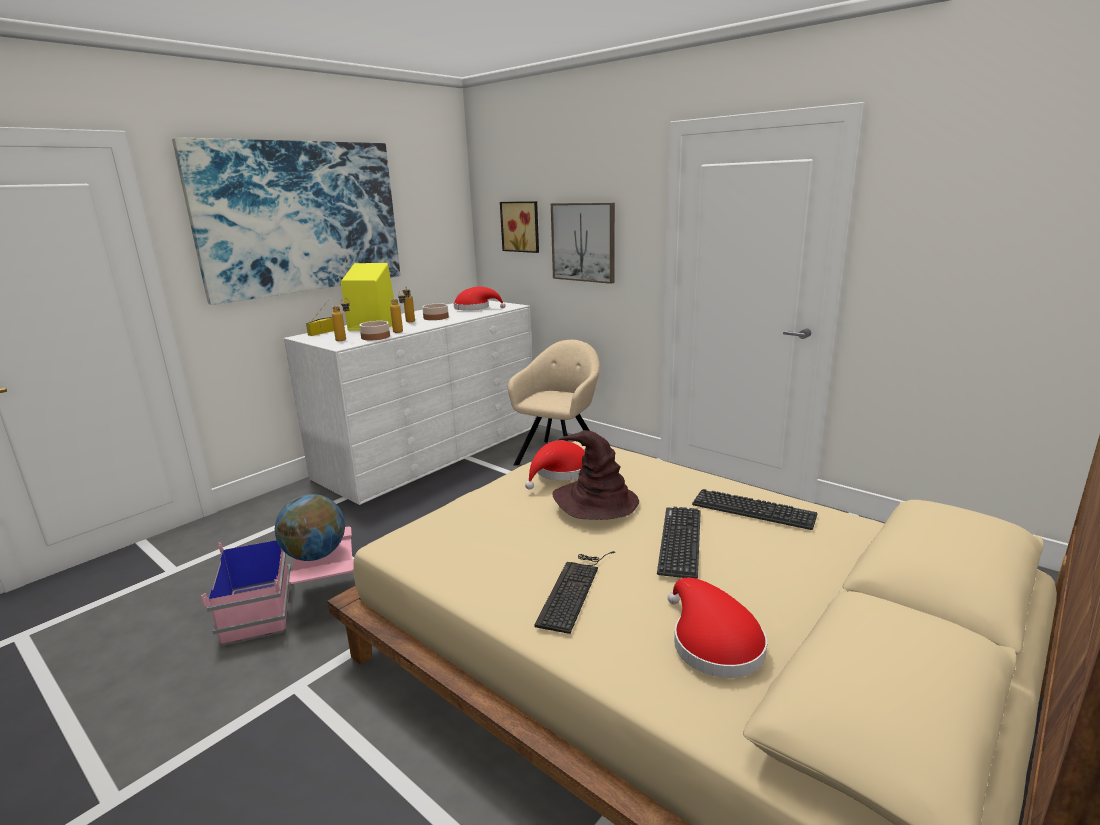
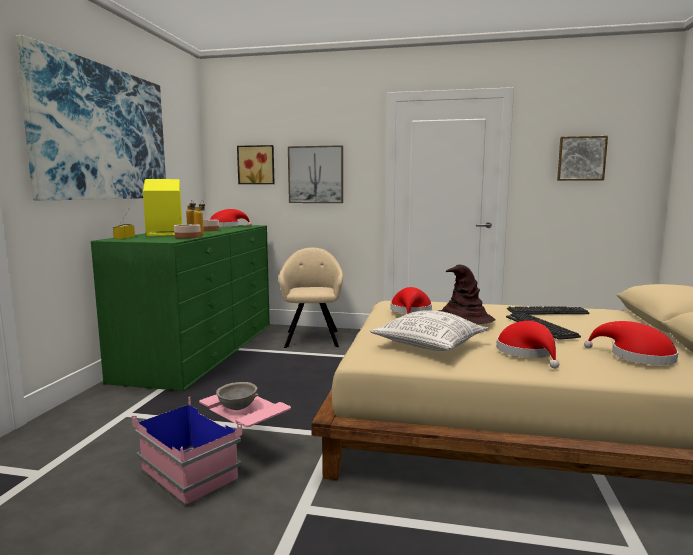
camera: 30 degrees left, 10 degrees down
globe [275,494,345,561] -> grey bowl [216,382,258,410]
white dresser [284,300,535,505] -> green dresser [91,225,270,391]
bottle [332,298,350,341] -> none
keyboard [534,551,615,634] -> red hat [497,321,559,369]
none -> pillow [370,310,489,351]
none -> picture [557,136,608,181]

